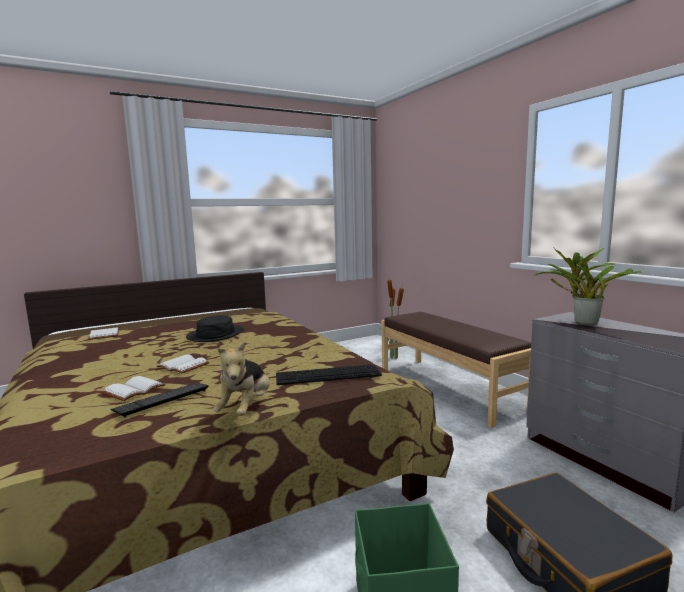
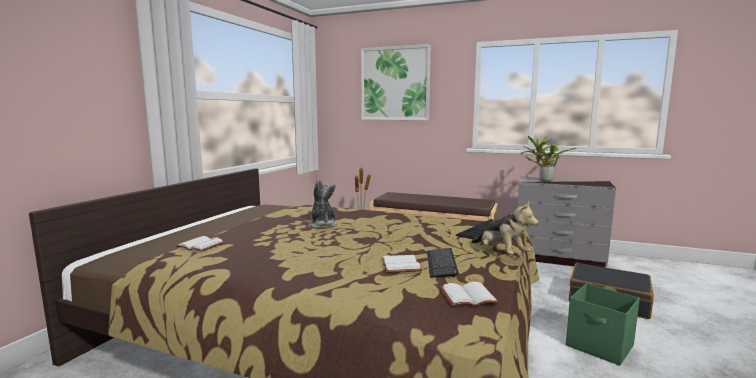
camera: 40 degrees left, 0 degrees up
white book [156,355,209,374] -> white book moved to [440,282,500,307]
black hat [186,315,244,342] -> plush toy [309,179,337,228]
none -> picture [361,44,431,120]

